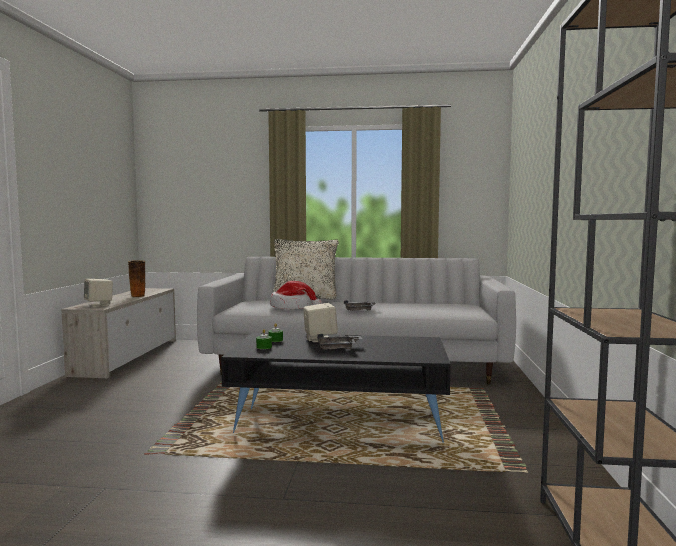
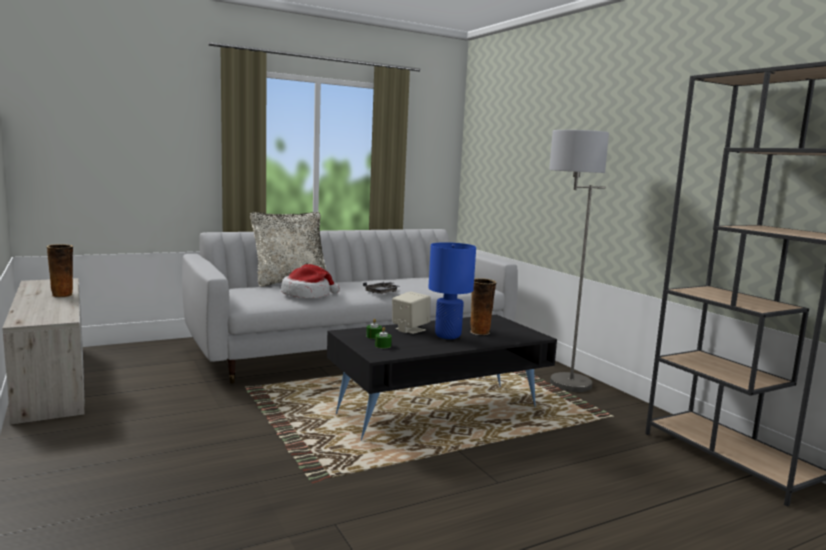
camera: 35 degrees left, 5 degrees up
beige speaker [84,279,113,307] -> none
grey tray [317,334,362,350] -> blue table lamp [428,242,476,339]
none -> vase [470,278,496,335]
none -> grey floor lamp [549,130,609,392]

